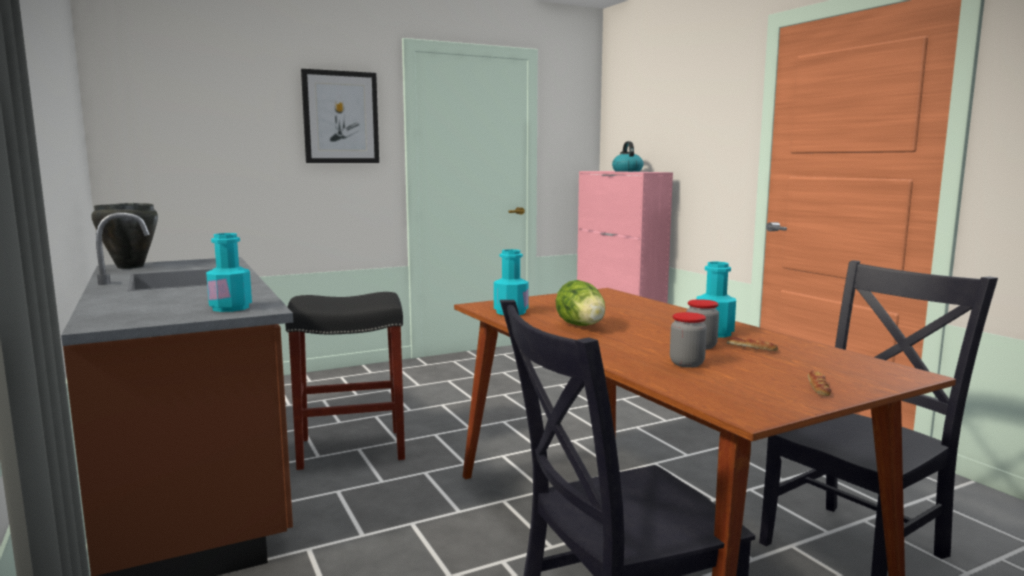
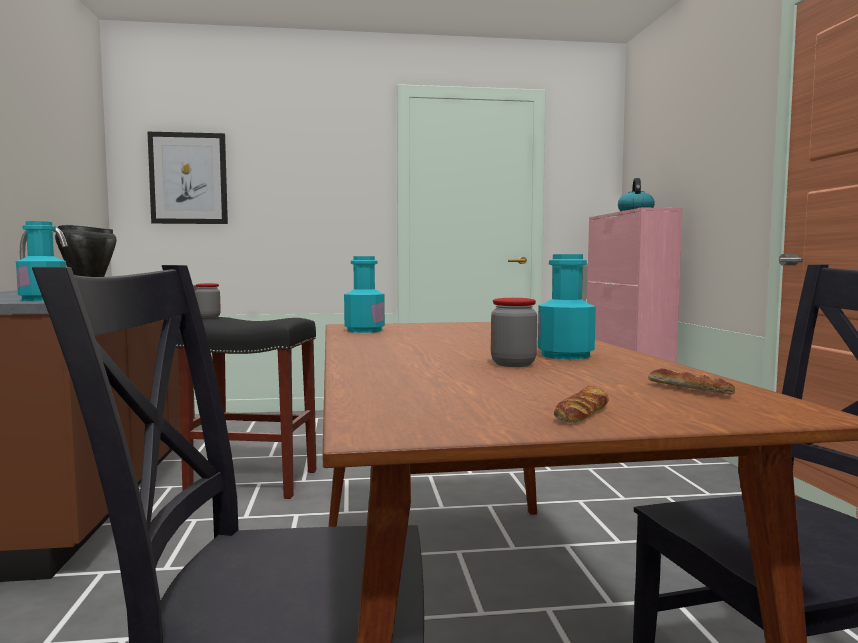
camera: 20 degrees right, 5 degrees down
picture [301,69,379,163] -> picture moved to [147,132,228,224]
lettuce [555,280,605,326] -> none
jar [670,312,707,368] -> jar moved to [195,283,221,318]
bread [727,337,778,351] -> bread moved to [649,368,735,395]

